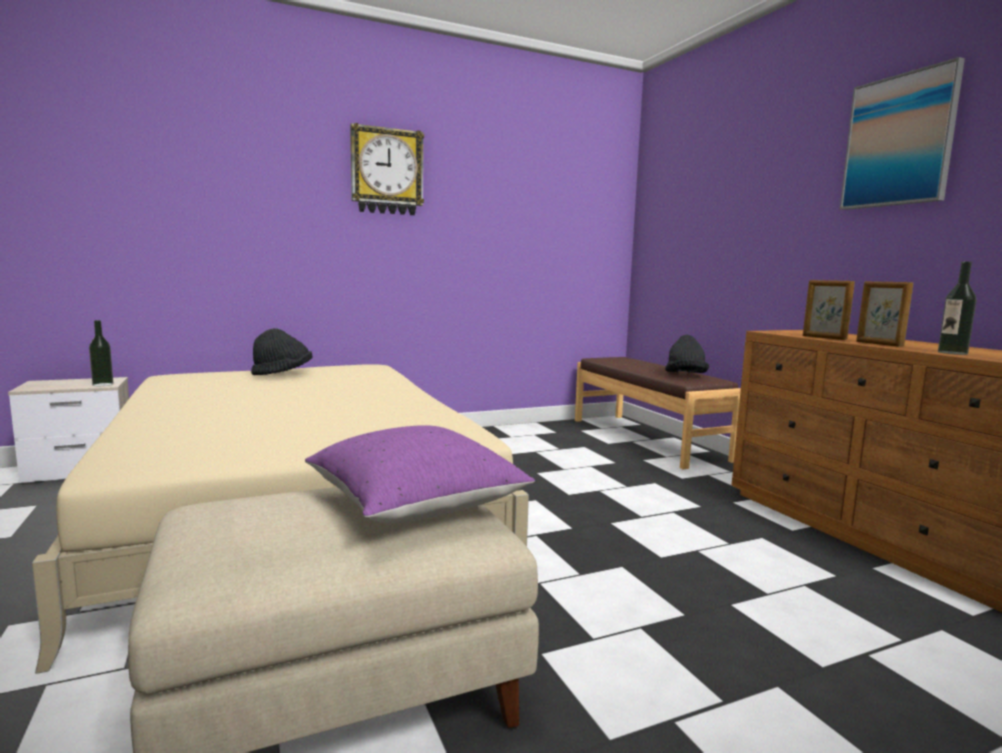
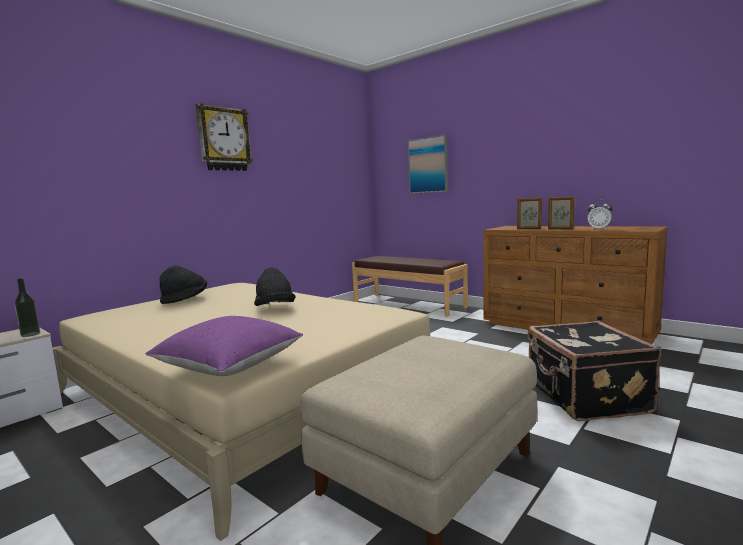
camera: 25 degrees left, 0 degrees up
purple pillow [305,425,535,523] -> purple pillow moved to [145,316,303,376]
black hat [665,335,709,373] -> black hat moved to [254,267,295,306]
picture [840,57,965,210] -> picture moved to [408,134,448,194]
bottle [938,261,977,355] -> alarm clock [588,200,613,230]
none -> black suitcase [528,321,661,421]

